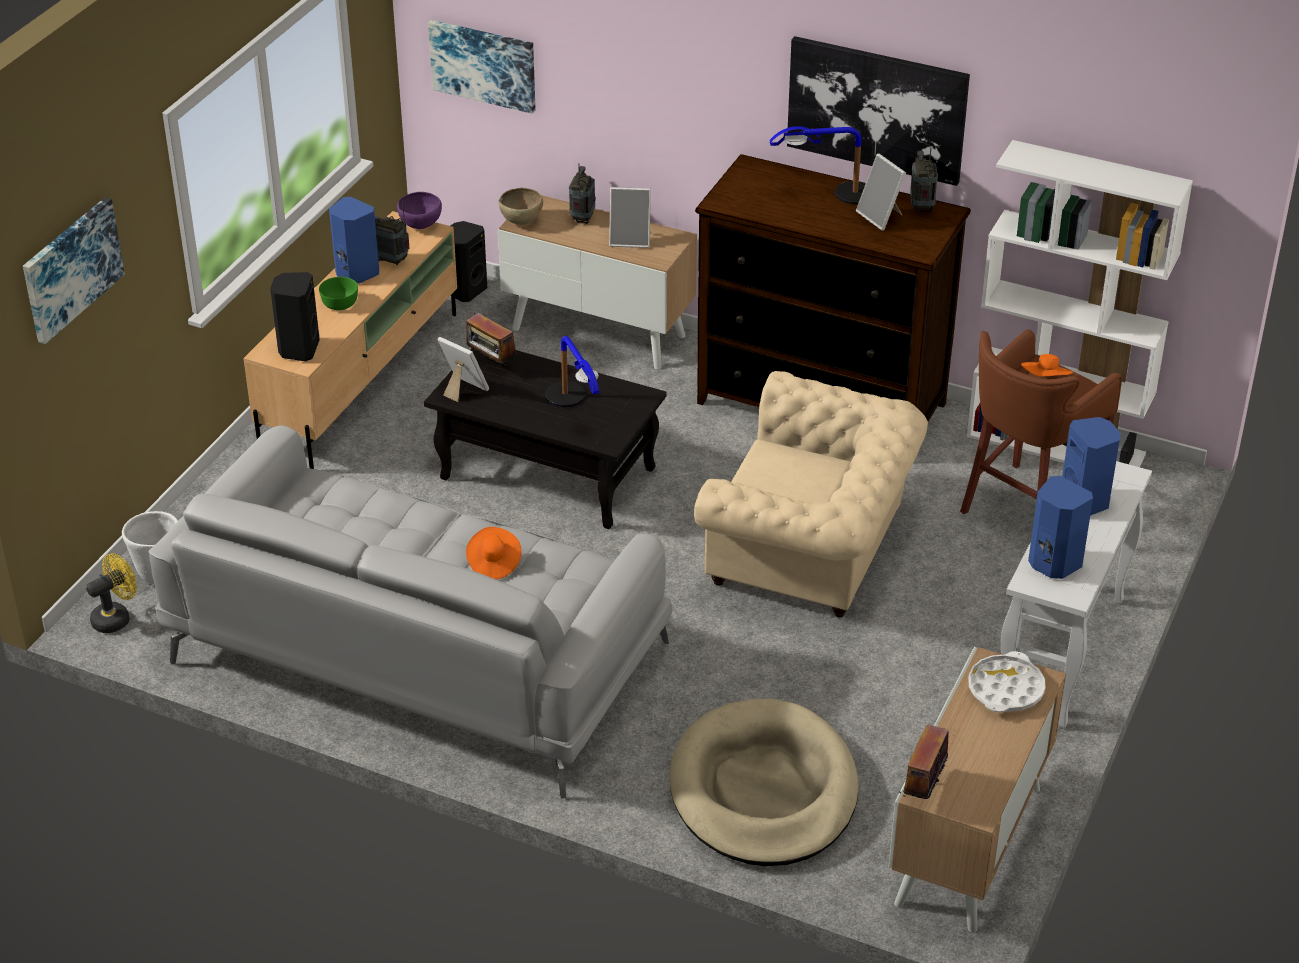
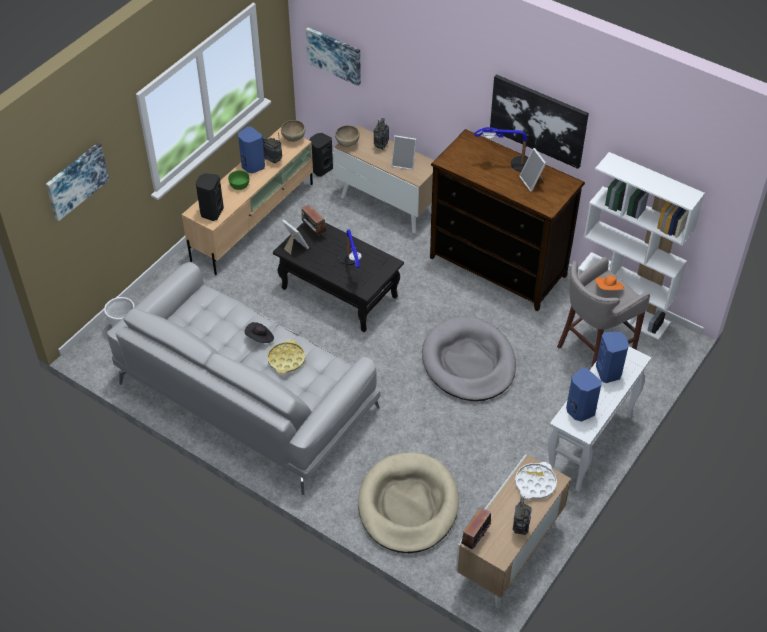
camera: 10 degrees right, 10 degrees up
yellow fan [86,553,137,633] -> none
purple bowl [397,192,442,229] -> brown bowl [281,120,305,142]
orange hat [466,527,522,580] -> yellow tray [268,339,305,374]
beige armchair [694,371,928,617] -> grey dog bed [422,316,516,401]
radio [910,147,938,212] -> radio moved to [513,497,532,535]
brown stool [960,329,1122,514] -> grey stool [557,257,650,368]
none -> black hat [244,322,274,343]

